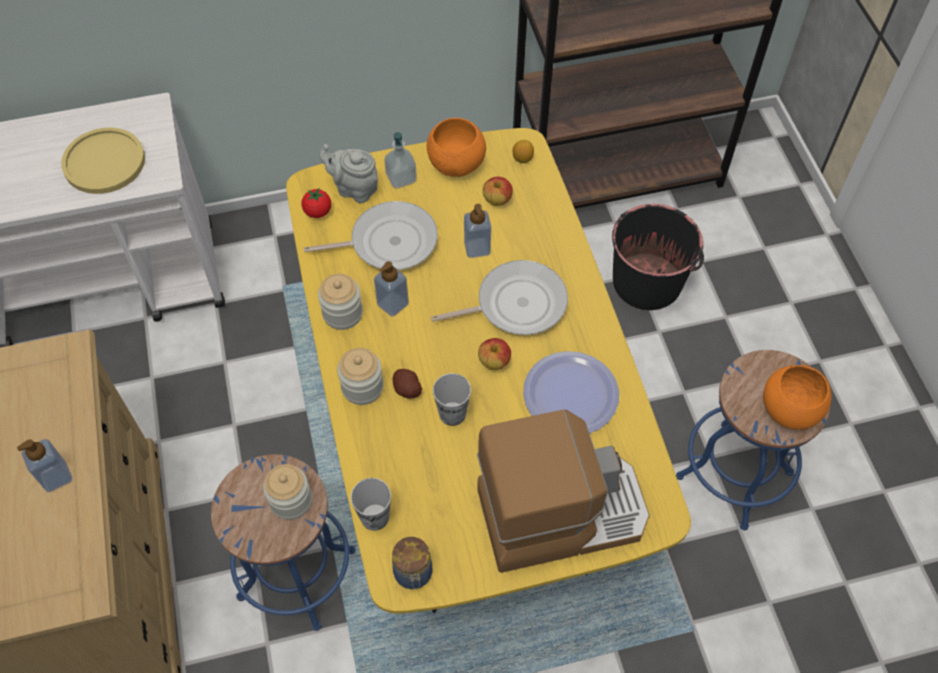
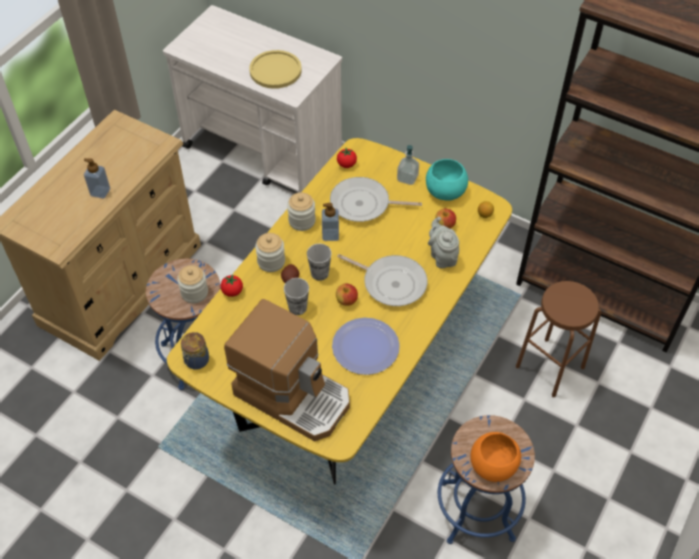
camera: 45 degrees right, 5 degrees down
frying pan [304,201,438,270] -> frying pan turned 150 degrees clockwise [330,177,422,222]
grey teapot [319,144,378,203] -> grey teapot moved to [428,217,459,268]
cup [351,478,391,531] -> cup moved to [307,244,332,281]
orange bowl [427,118,486,177] -> turquoise bowl [426,159,468,201]
soap dispenser [464,204,491,258] -> none
black bucket [612,204,704,310] -> brown stool [516,281,601,397]
none -> tomato [221,275,243,297]

